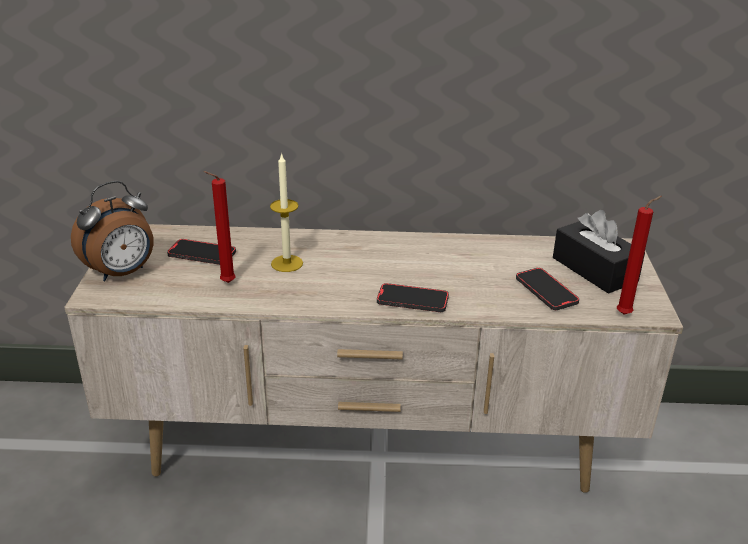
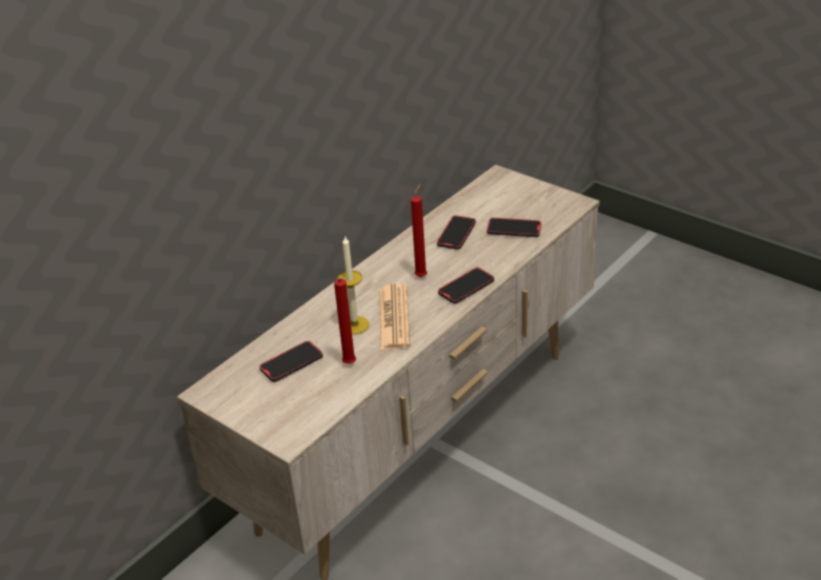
camera: 50 degrees left, 5 degrees up
alarm clock [71,181,154,281] -> none
black tissue box [553,210,645,294] -> none
red candle [617,196,662,315] -> red candle moved to [411,184,427,277]
none -> newspaper [379,283,410,350]
none -> phone [437,215,476,250]

